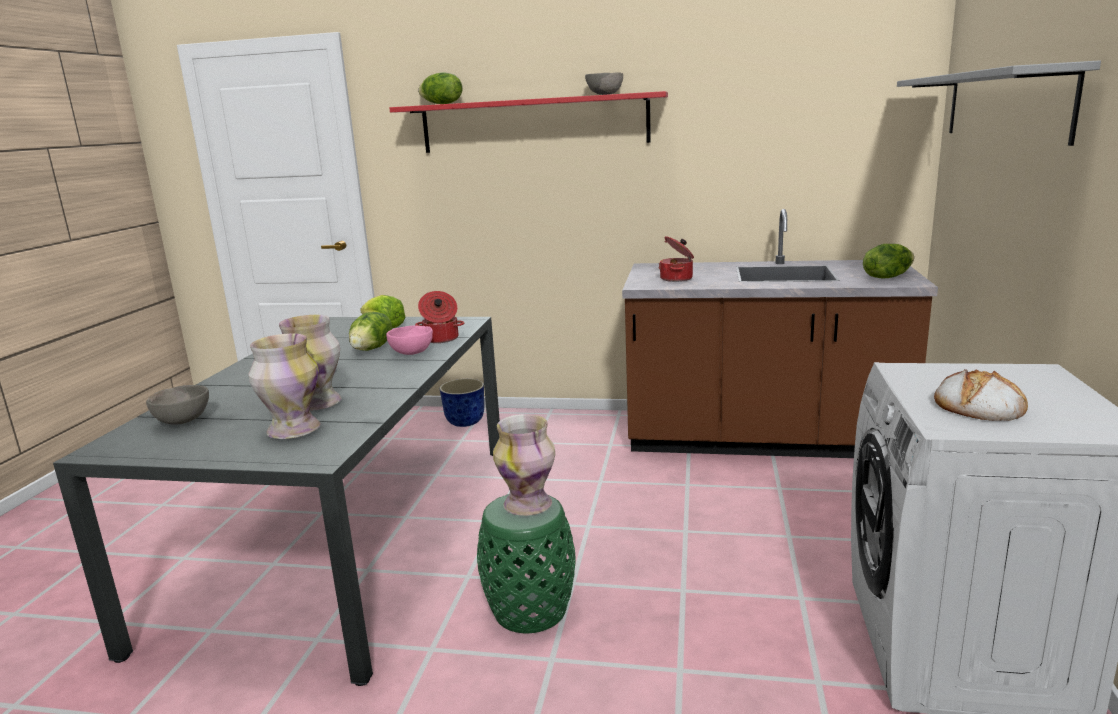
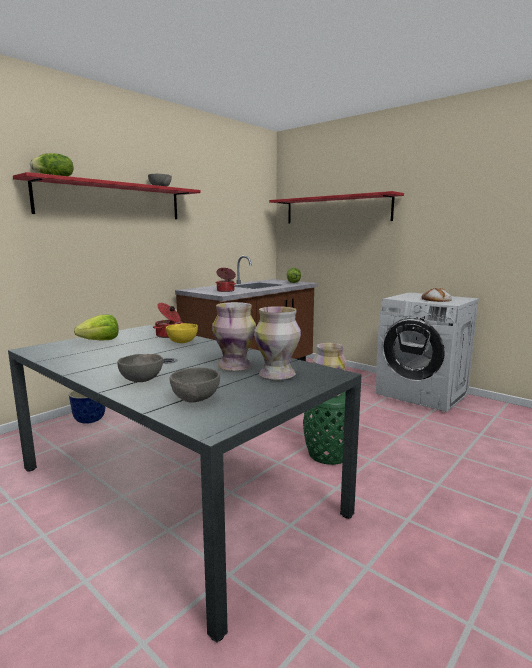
camera: 60 degrees left, 5 degrees down
lettuce [349,312,392,351] -> none
pink bowl [386,325,433,355] -> yellow bowl [166,323,198,343]
grey shelf [897,60,1101,146] -> red shelf [269,191,404,224]
none -> grey bowl [117,354,163,382]

